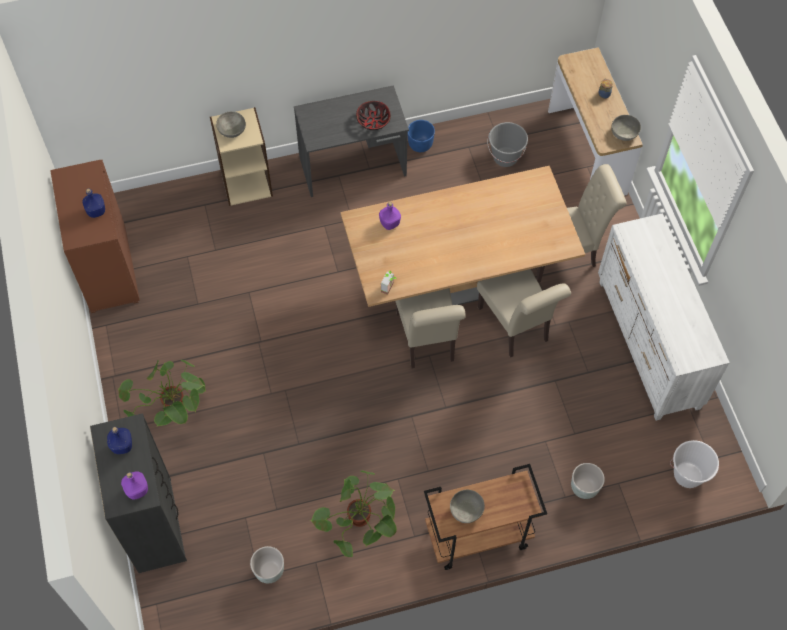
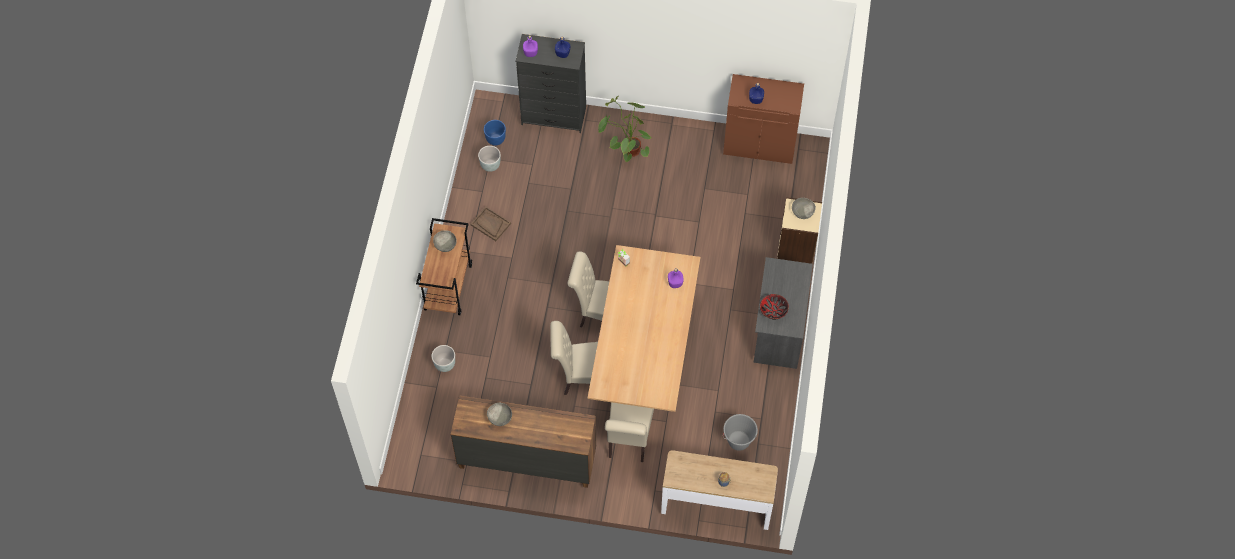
camera: 115 degrees right, 0 degrees up
potted plant [310,470,397,557] -> brown tray [471,207,511,241]
blue planter [408,120,435,152] -> blue planter moved to [484,120,506,146]
white dresser [598,213,730,421] -> brown dresser [451,395,596,488]
grey bowl [612,115,641,141] -> grey bowl moved to [487,403,512,426]
white bucket [670,440,719,488] -> none

